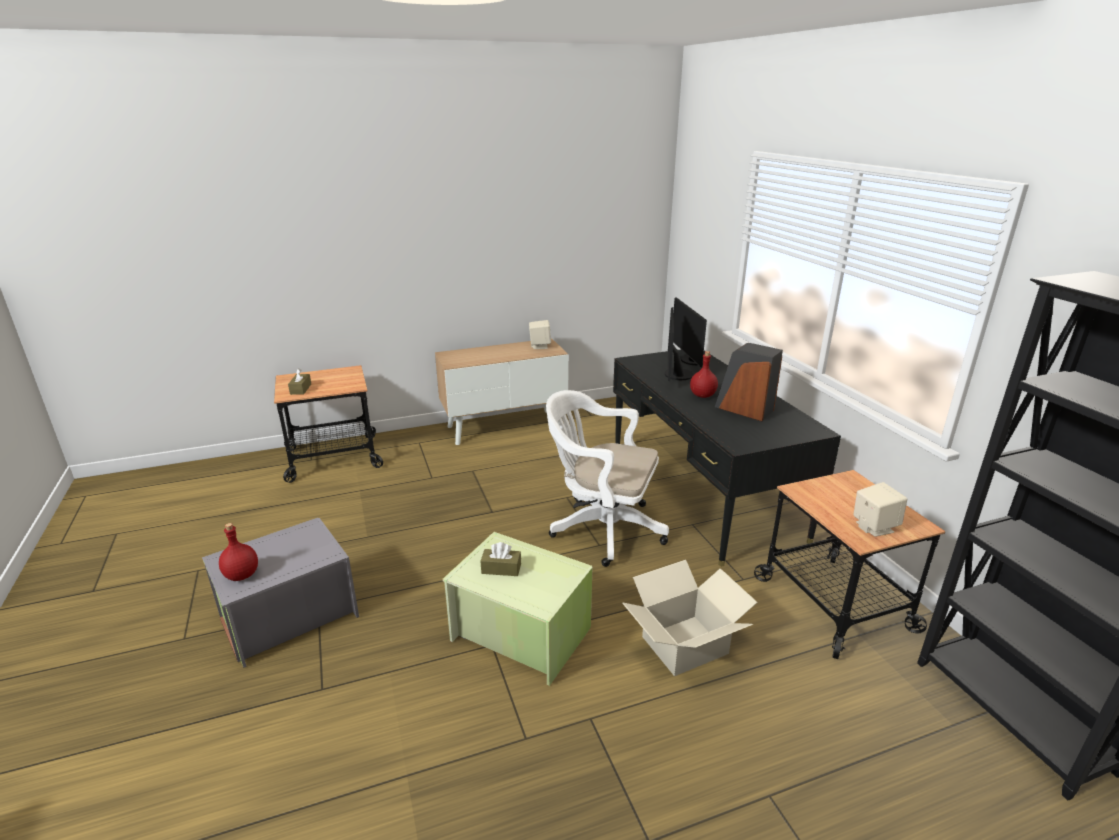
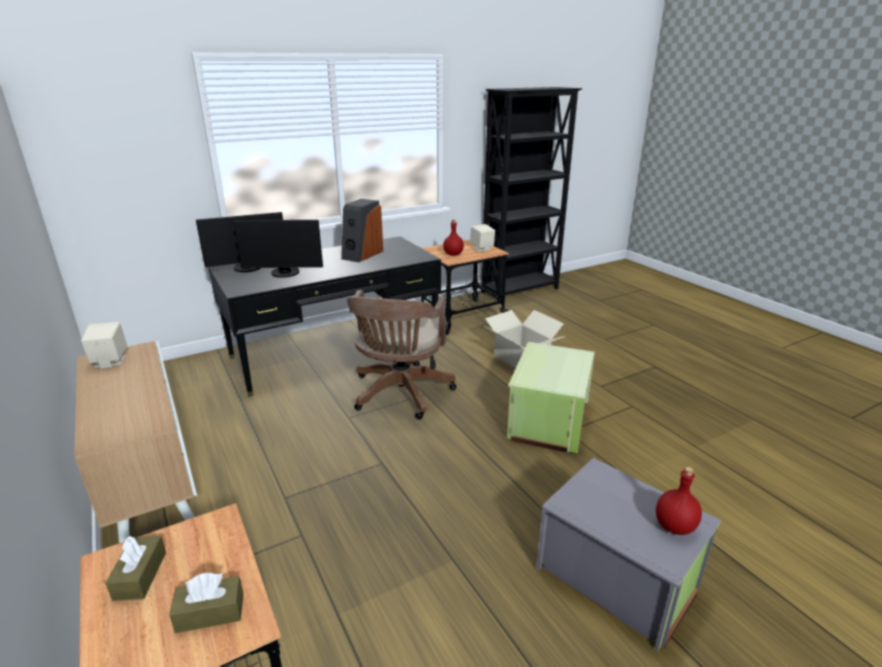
camera: 100 degrees left, 0 degrees up
brown tissue box [481,542,521,576] -> brown tissue box moved to [105,536,166,601]
white office chair [546,390,669,567] -> brown office chair [347,290,456,420]
red bottle [690,351,718,398] -> red bottle moved to [443,220,464,256]

